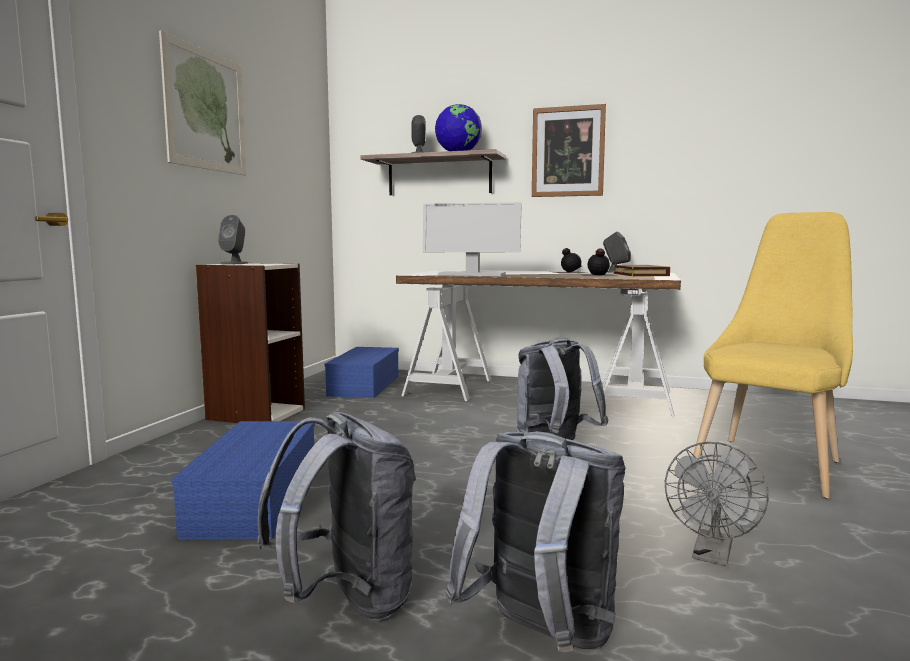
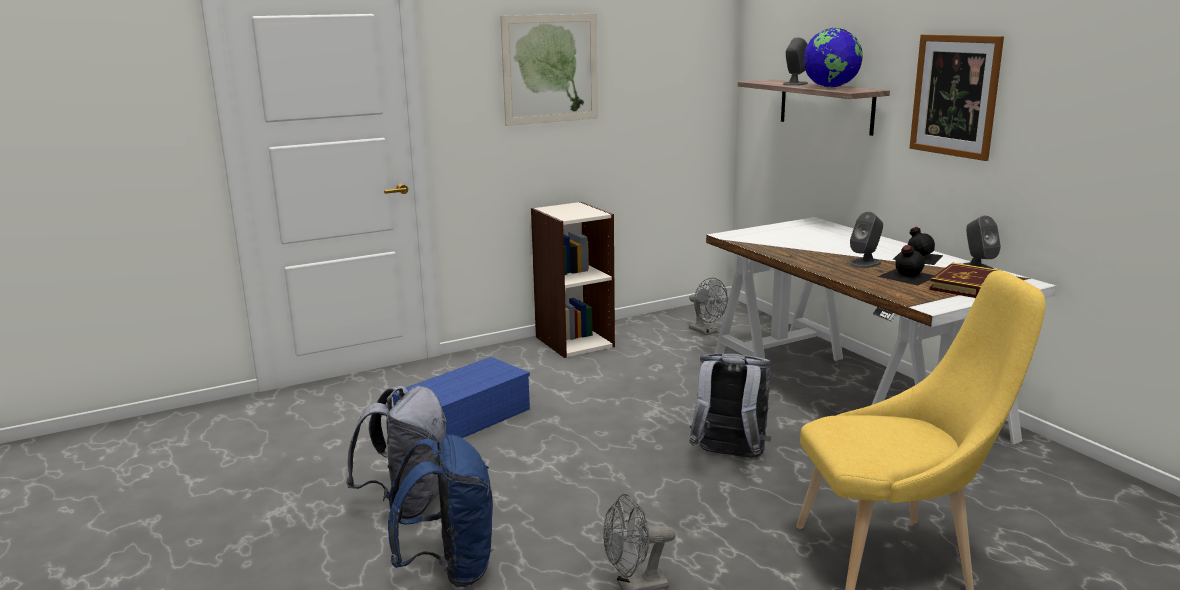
camera: 45 degrees right, 10 degrees up
grey speaker [218,215,248,264] -> grey speaker moved to [849,212,883,268]
blue storage box [325,347,399,398] -> grey fan [689,278,728,335]
monitor [423,202,522,276] -> none
grey backpack [445,431,625,652] -> blue backpack [388,434,493,587]

